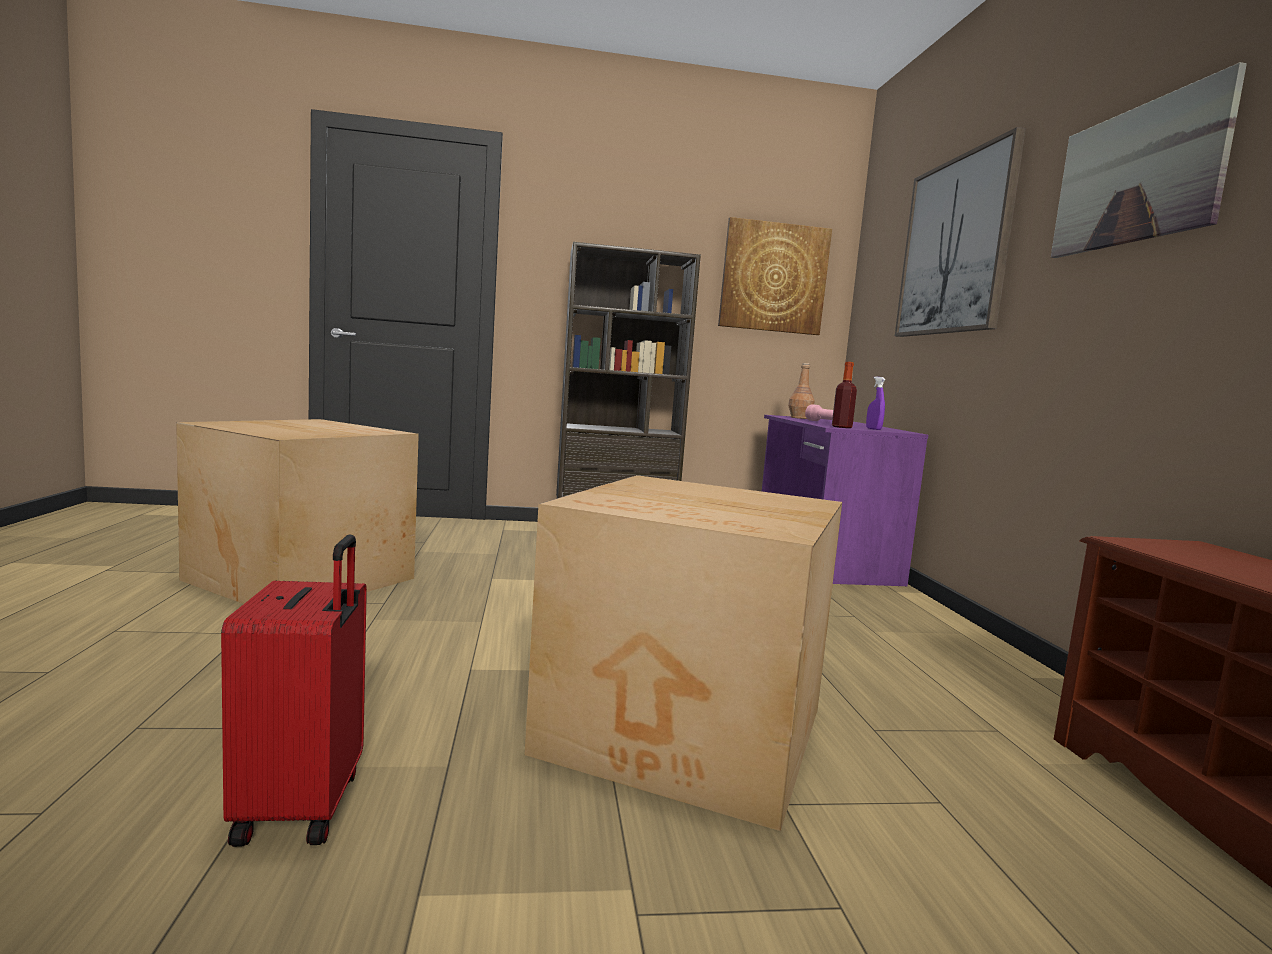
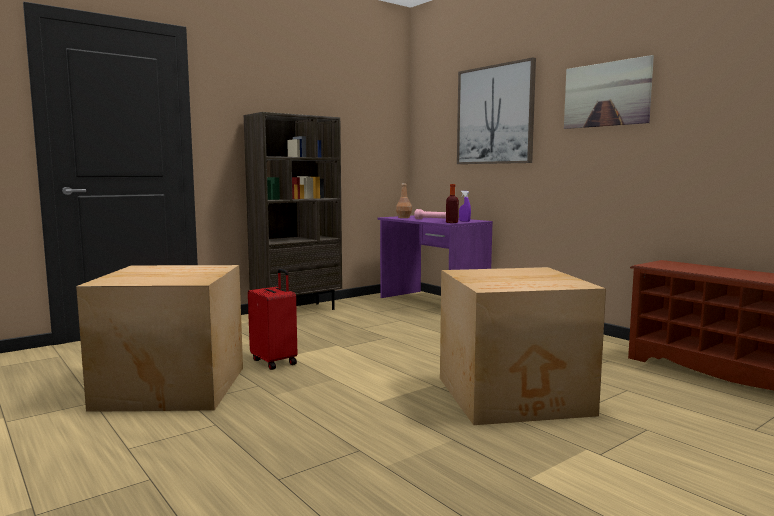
camera: 30 degrees left, 0 degrees up
red suitcase [221,535,367,847] -> red suitcase moved to [248,269,297,370]
picture [718,217,832,335] -> none

